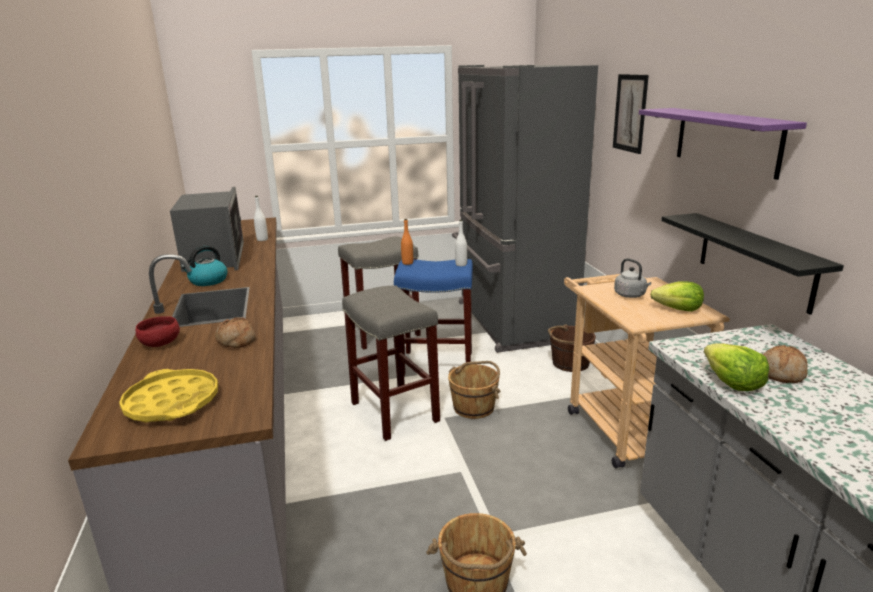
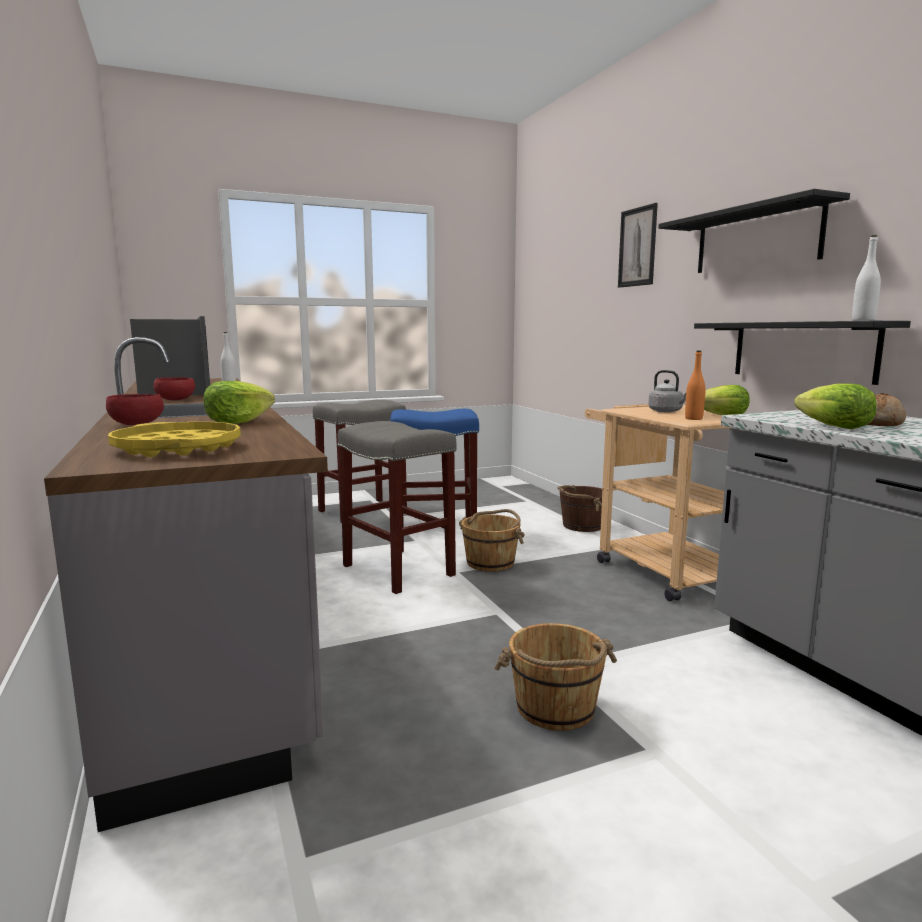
camera: 10 degrees left, 10 degrees down
kettle [181,246,228,286] -> red bowl [153,377,195,400]
bread [215,317,256,348] -> lettuce [203,381,275,424]
orange bottle [401,219,413,265] -> orange bottle moved to [685,351,706,420]
grey fridge [452,65,598,353] -> none
white bottle [455,220,467,266] -> white bottle moved to [852,235,881,321]
purple shelf [639,108,807,180] -> black shelf [659,189,850,273]

